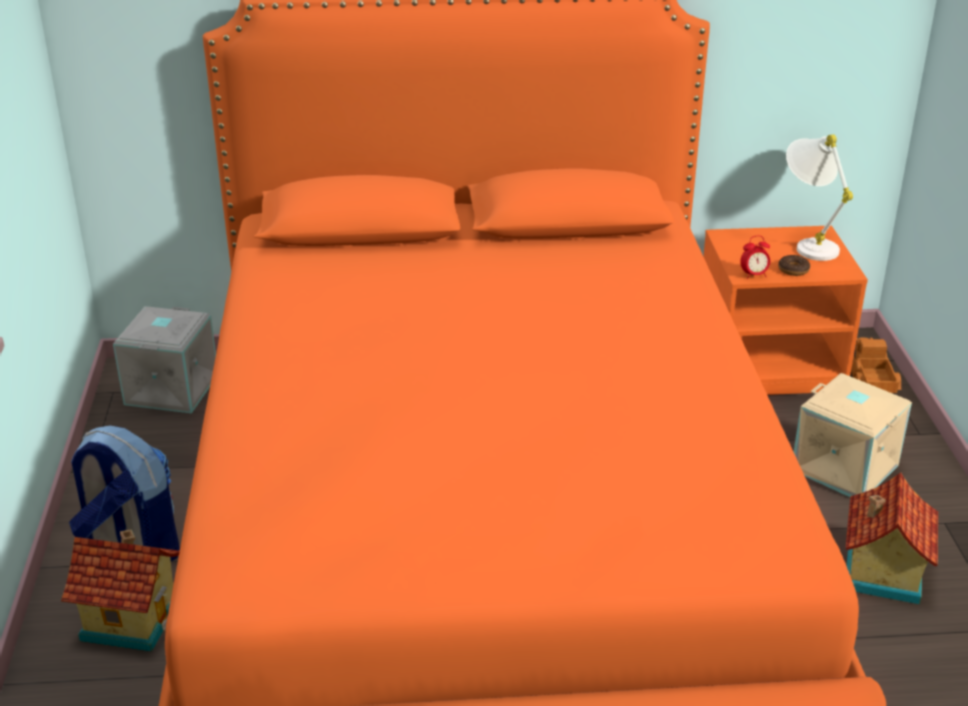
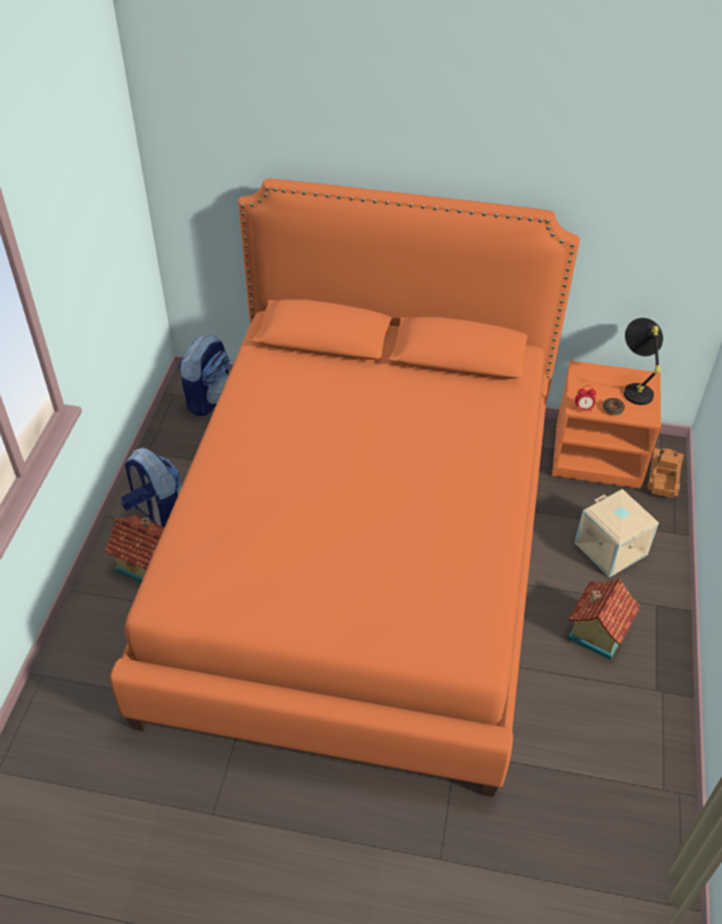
camera: 15 degrees right, 15 degrees up
grey storage box [113,306,216,413] -> backpack [178,335,230,417]
white table lamp [786,134,853,261] -> black table lamp [624,318,663,405]

